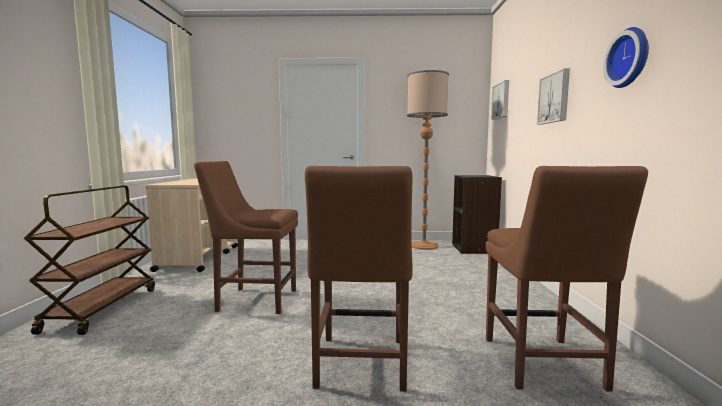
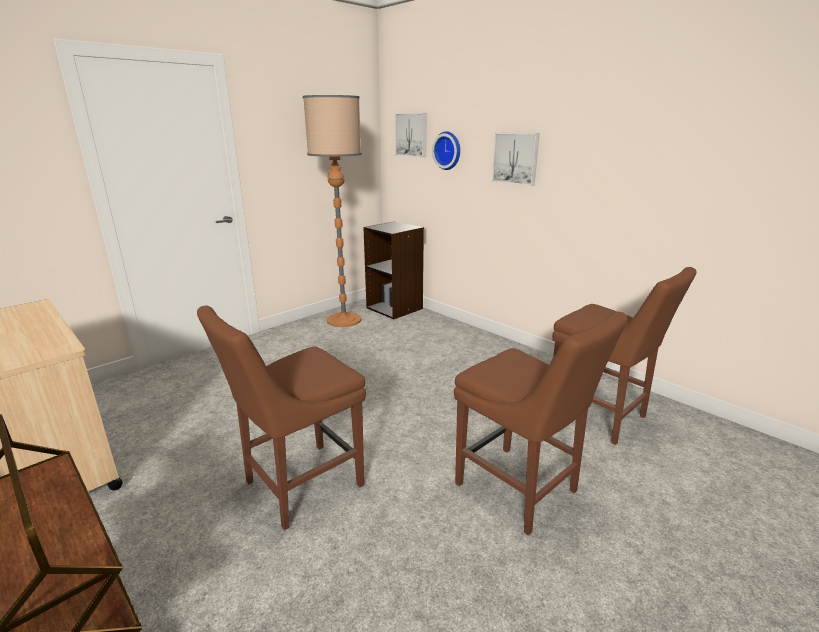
camera: 45 degrees left, 15 degrees up
wall clock [603,27,649,88] -> wall clock moved to [432,131,460,170]

